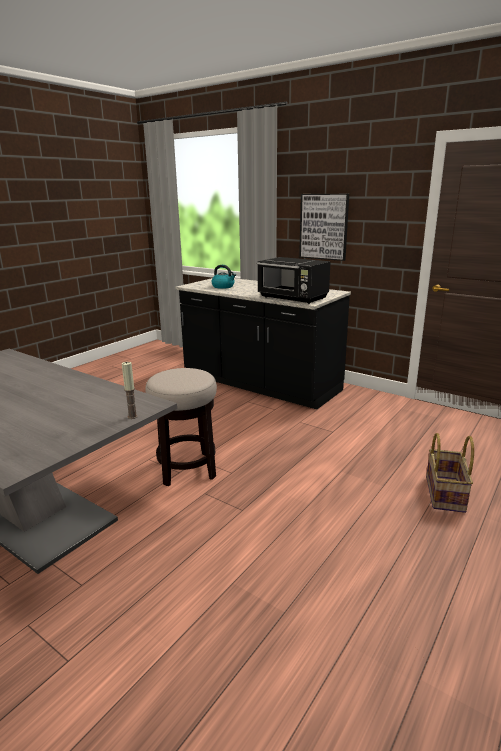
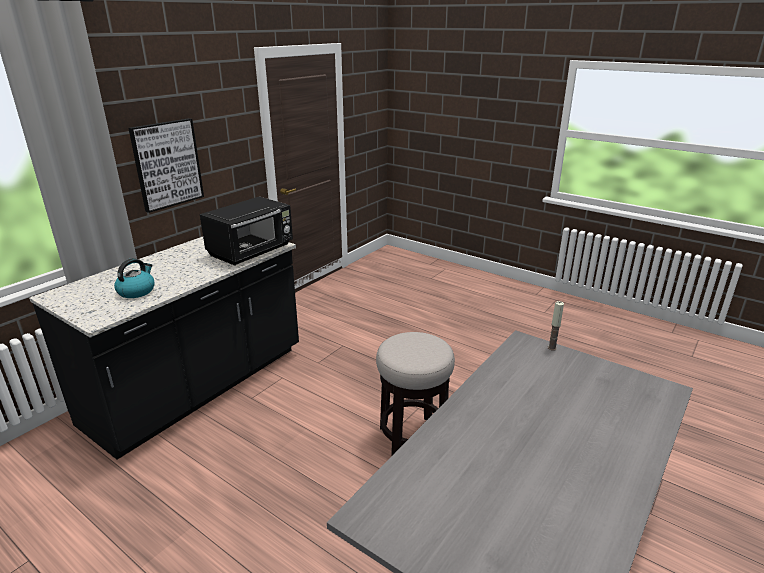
camera: 90 degrees left, 5 degrees up
basket [426,433,474,513] -> none

